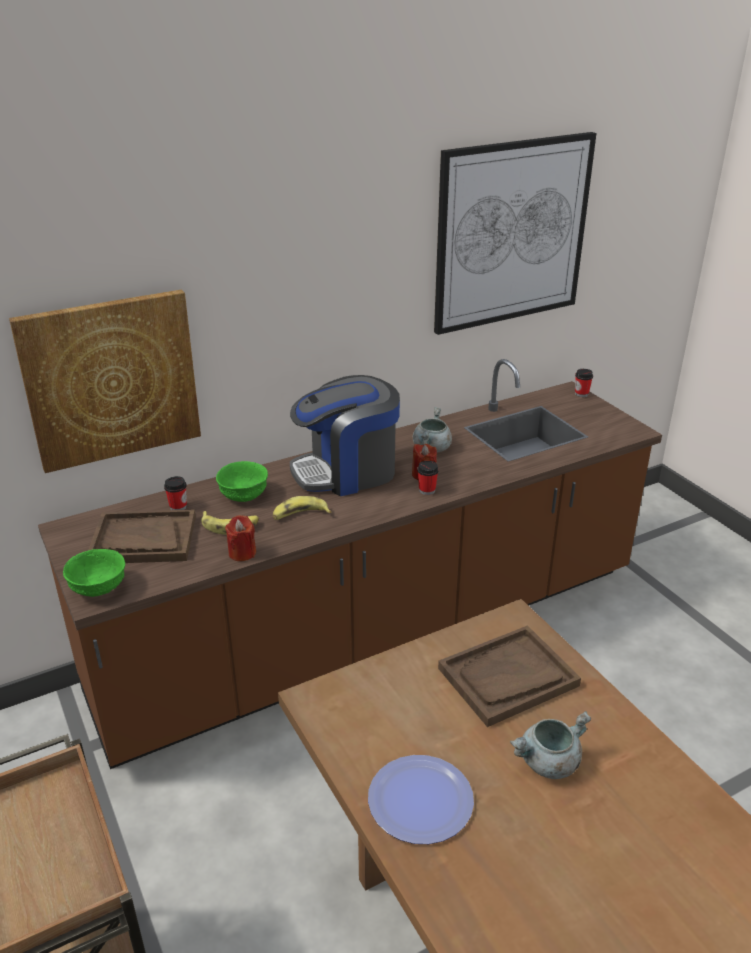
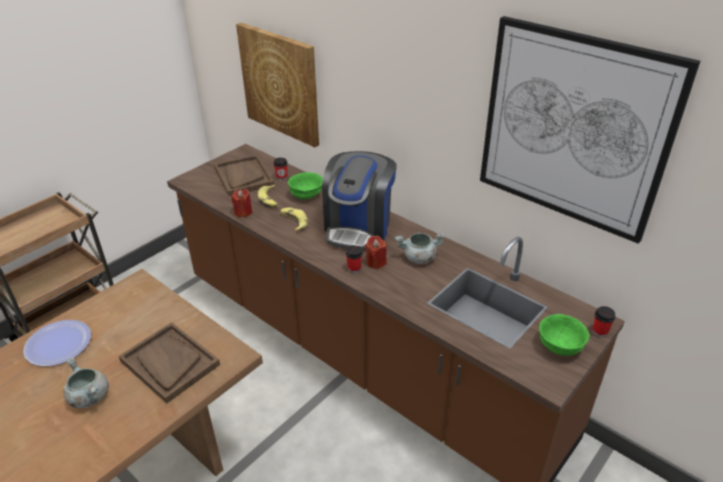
camera: 70 degrees right, 5 degrees up
green bowl [63,549,125,597] -> green bowl moved to [539,314,589,356]
coffee machine [290,375,400,496] -> coffee machine turned 120 degrees counterclockwise [322,151,396,251]

